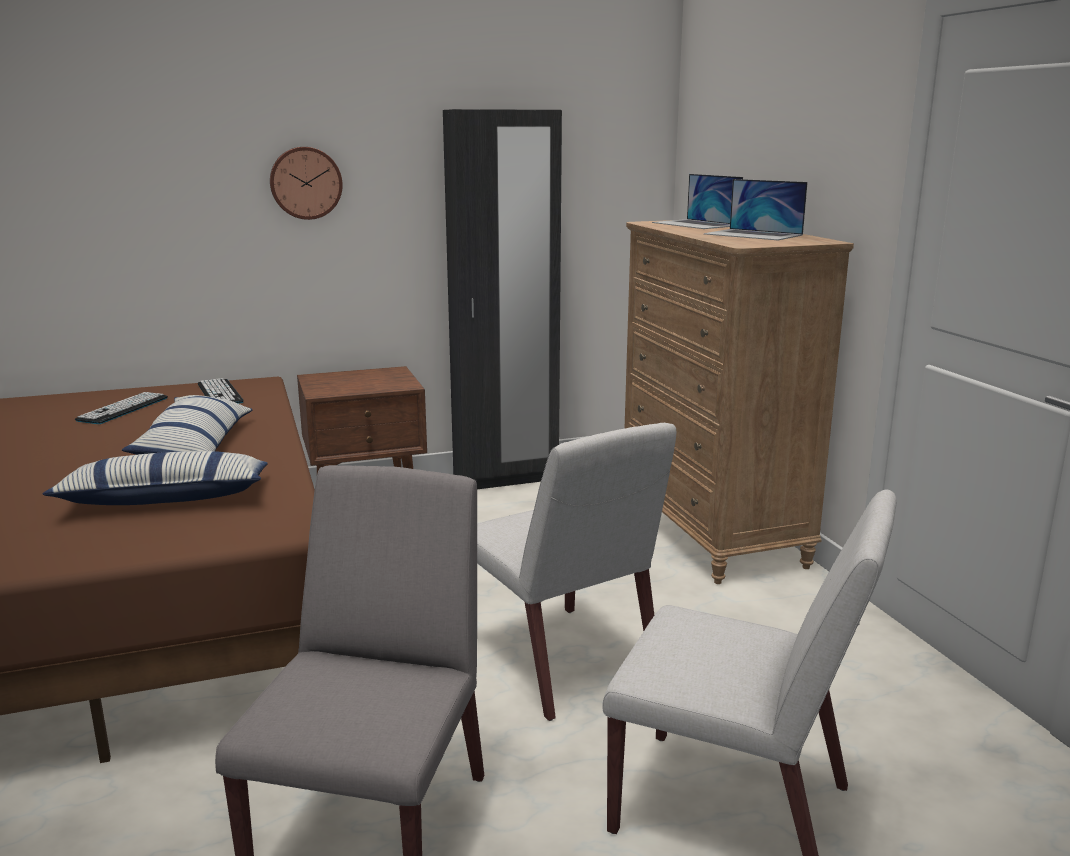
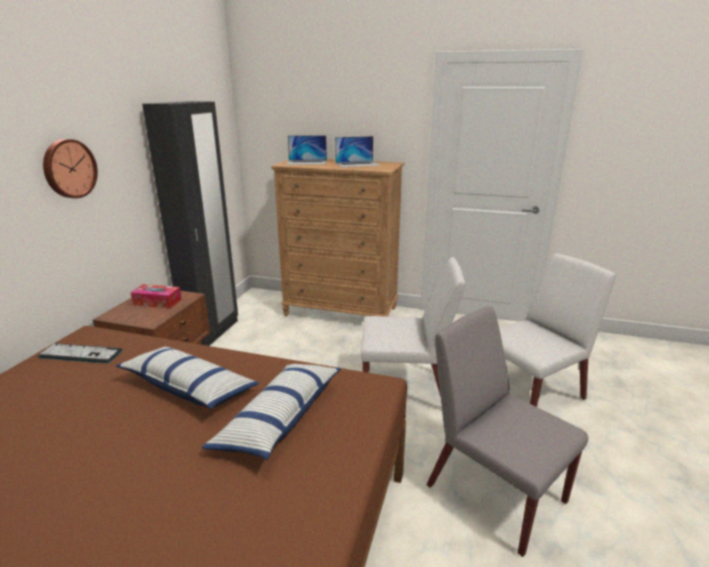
camera: 55 degrees left, 5 degrees up
keyboard [75,392,168,424] -> none
none -> tissue box [130,284,182,309]

